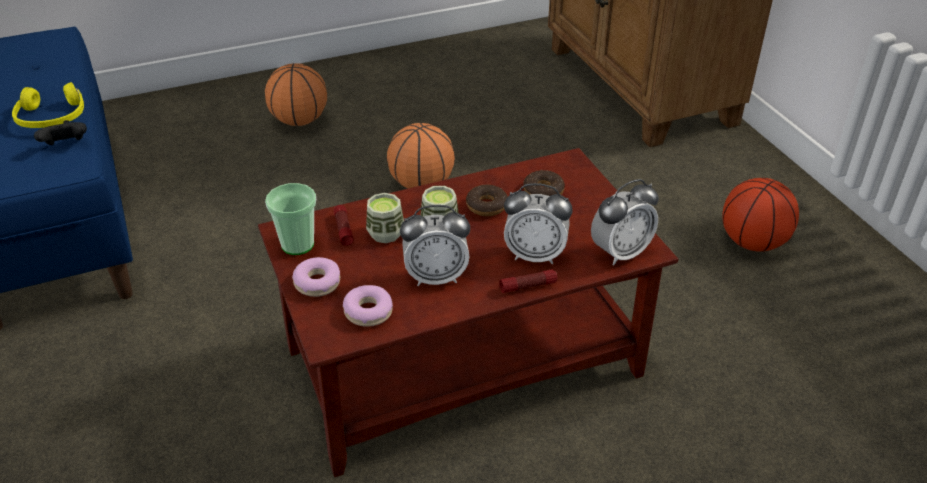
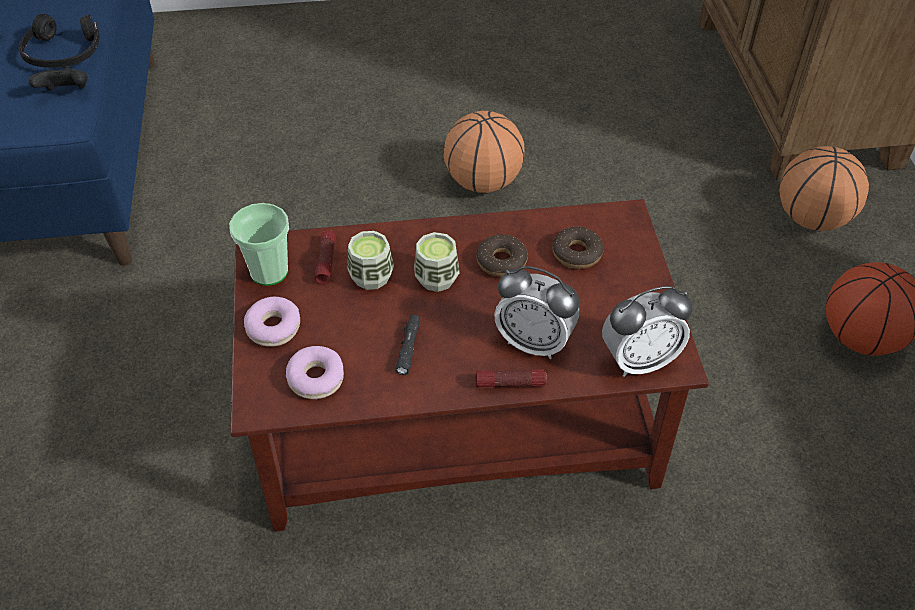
camera: 15 degrees right, 10 degrees up
yellow headphones [12,82,84,128] -> black headphones [18,14,100,68]
basketball [265,63,327,126] -> basketball moved to [779,146,869,231]
alarm clock [400,205,470,286] -> black flashlight [395,315,420,375]

